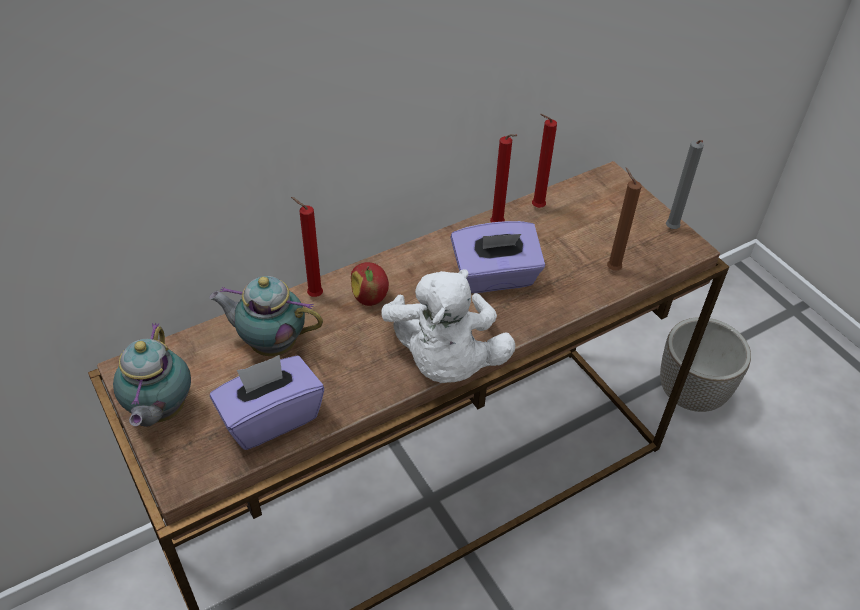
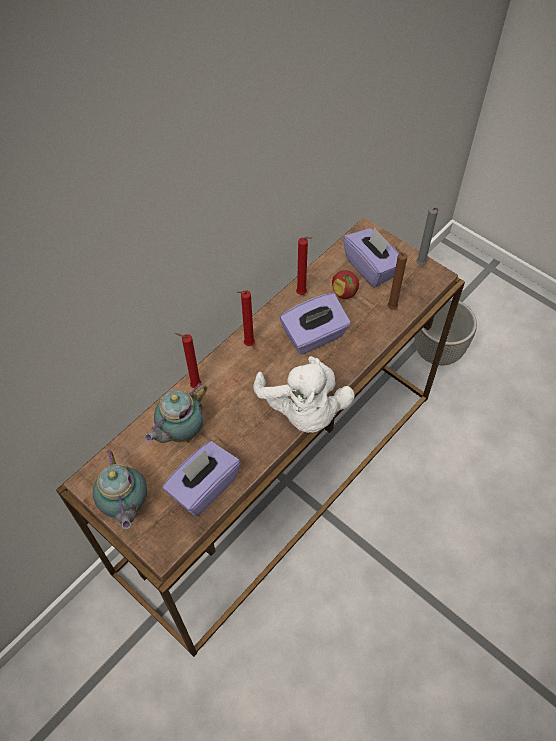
camera: 15 degrees left, 10 degrees up
teapot [209,276,323,356] -> teapot turned 45 degrees counterclockwise [144,382,207,443]
apple [351,262,389,306] -> apple moved to [332,270,359,299]
red candle [532,114,557,208] -> red candle moved to [236,290,255,346]
none -> purple tissue box [343,227,399,287]

